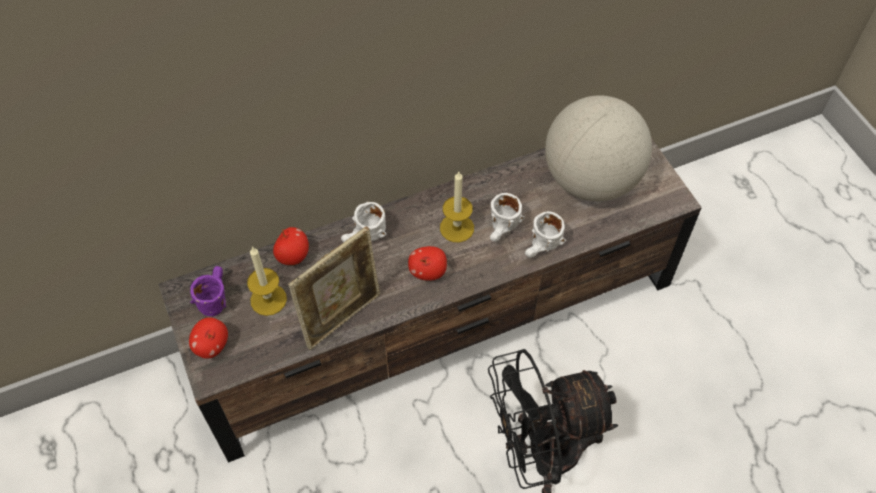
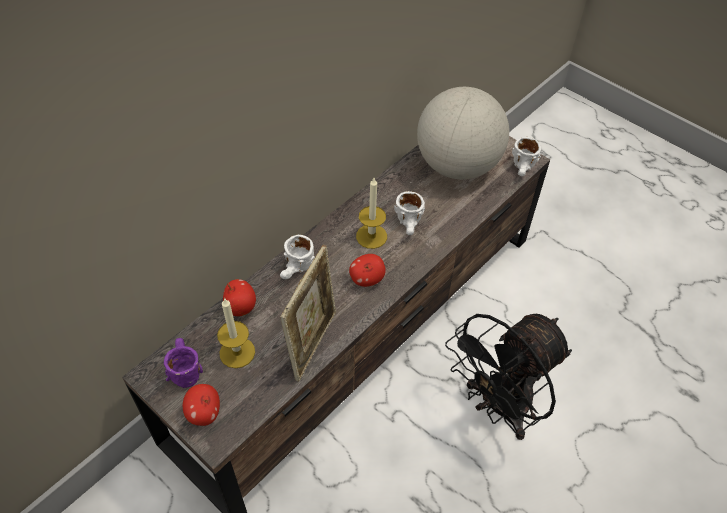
camera: 25 degrees left, 5 degrees down
white mug [525,211,566,258] -> white mug moved to [512,137,541,176]

